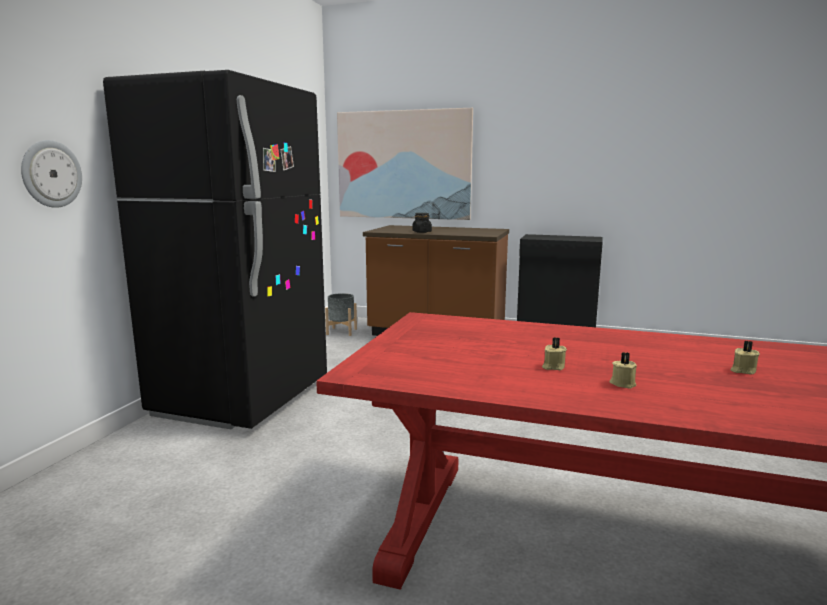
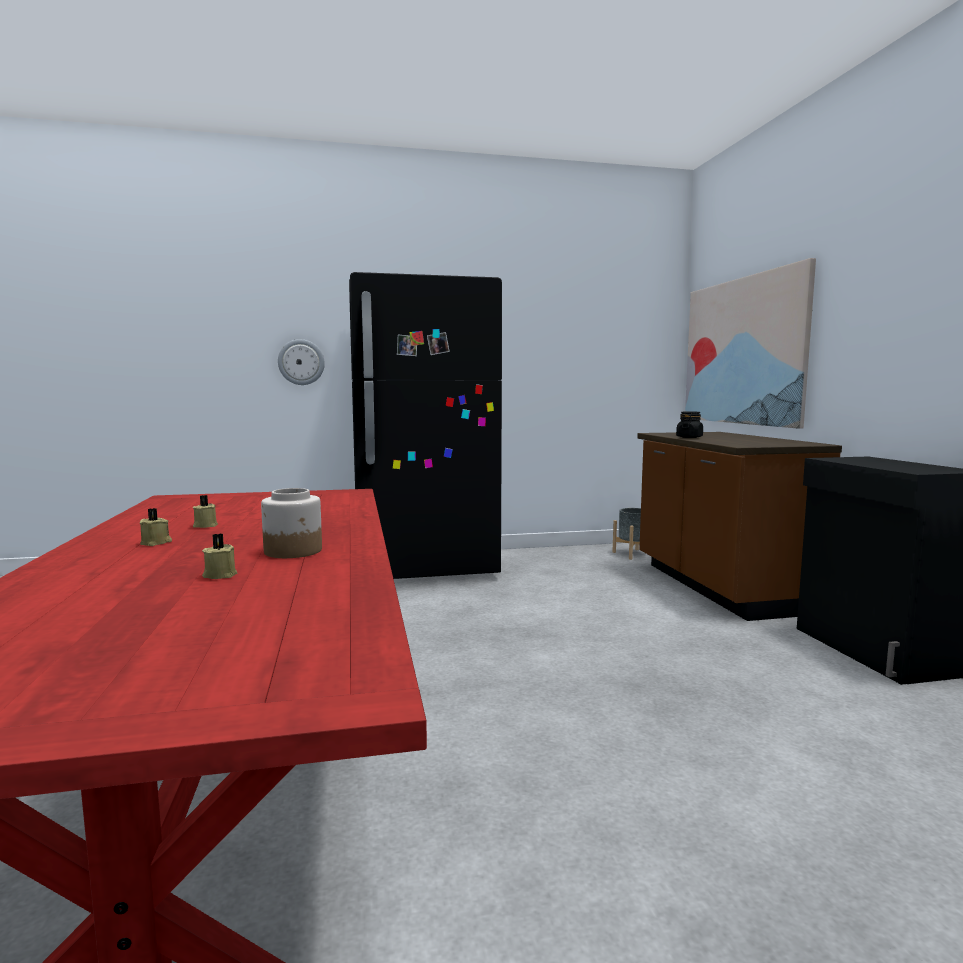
camera: 60 degrees right, 5 degrees down
none -> jar [261,488,322,558]

